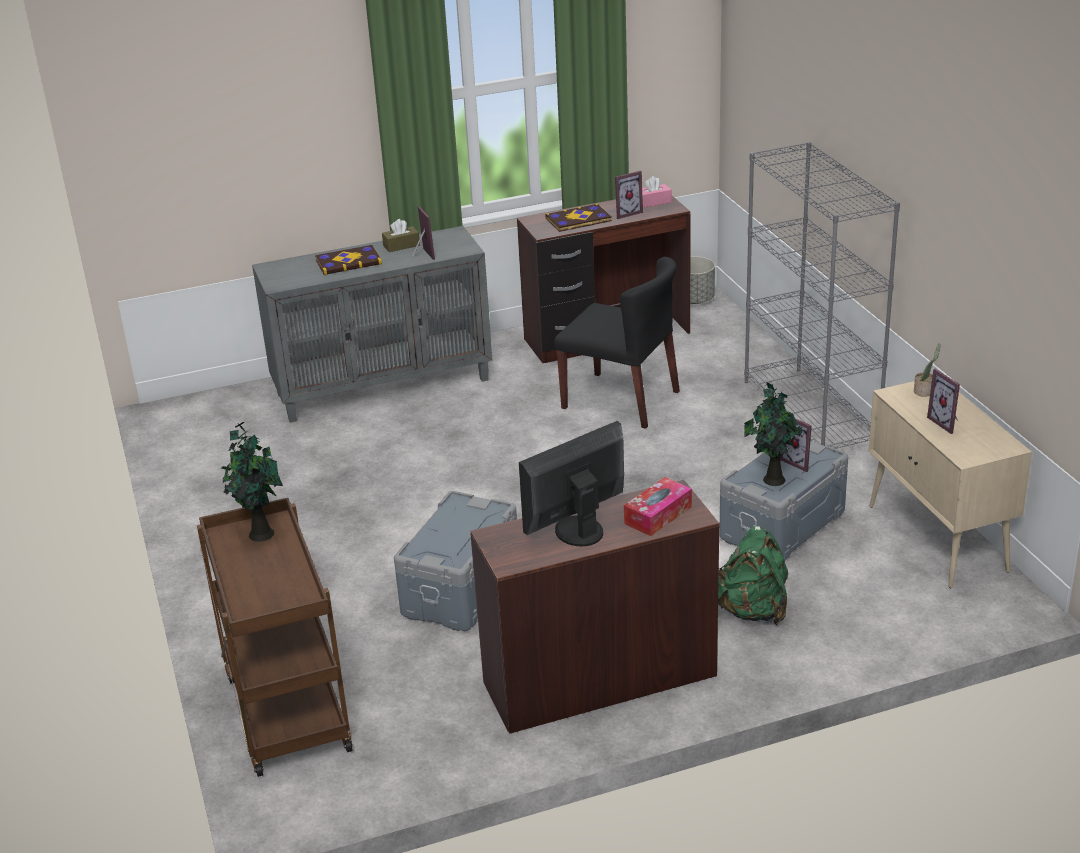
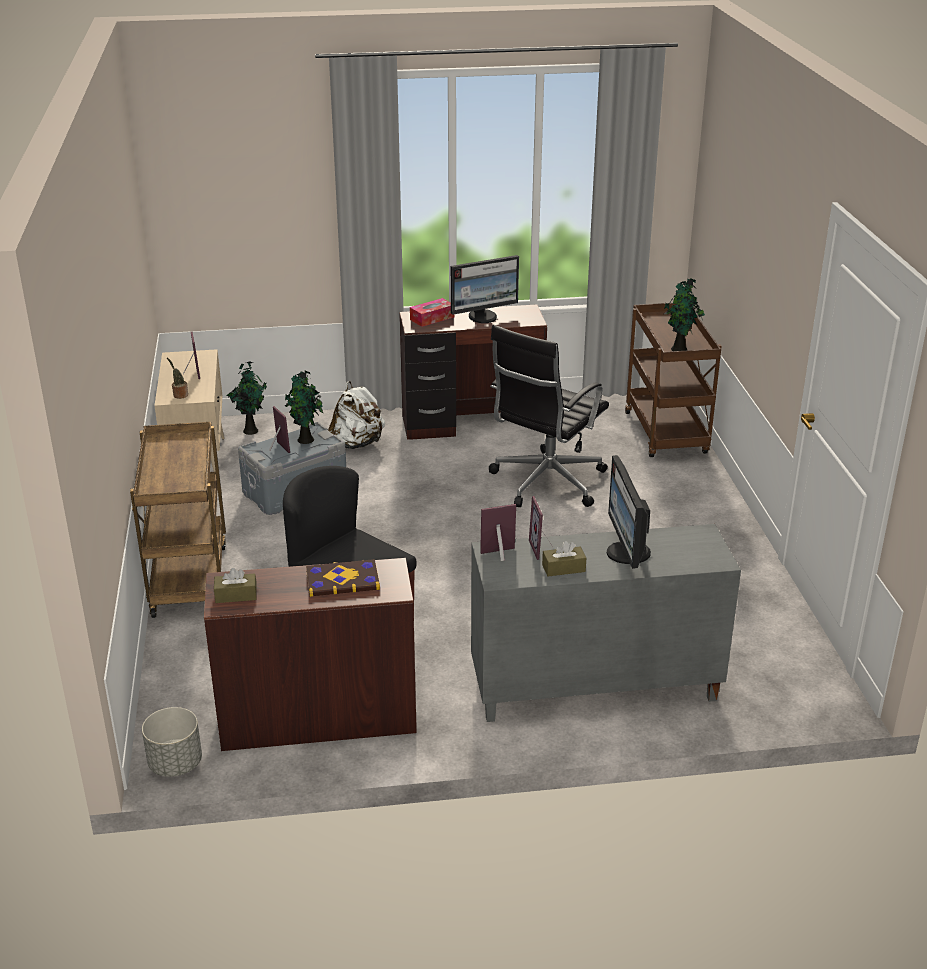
camera: 170 degrees left, 0 degrees up
book [315,245,382,275] -> monitor [607,455,651,569]
grey storage box [394,491,517,631] -> black office chair [489,325,609,507]
picture frame [615,171,643,219] -> picture frame moved to [480,504,516,561]
pink tissue box [642,176,672,208] -> brown tissue box [214,568,257,603]
green backpack [718,526,788,625] -> white backpack [328,381,385,449]
grey bookcase [744,142,900,449] -> brown cart [130,422,226,618]
none -> potted plant [226,361,267,435]

